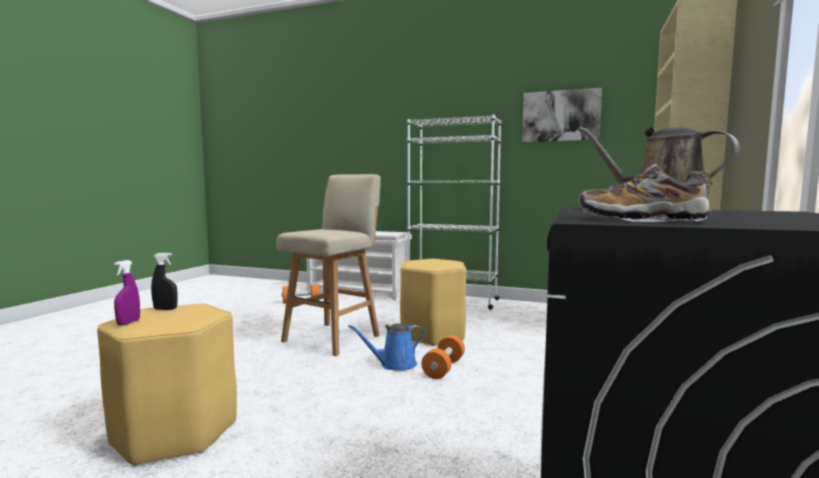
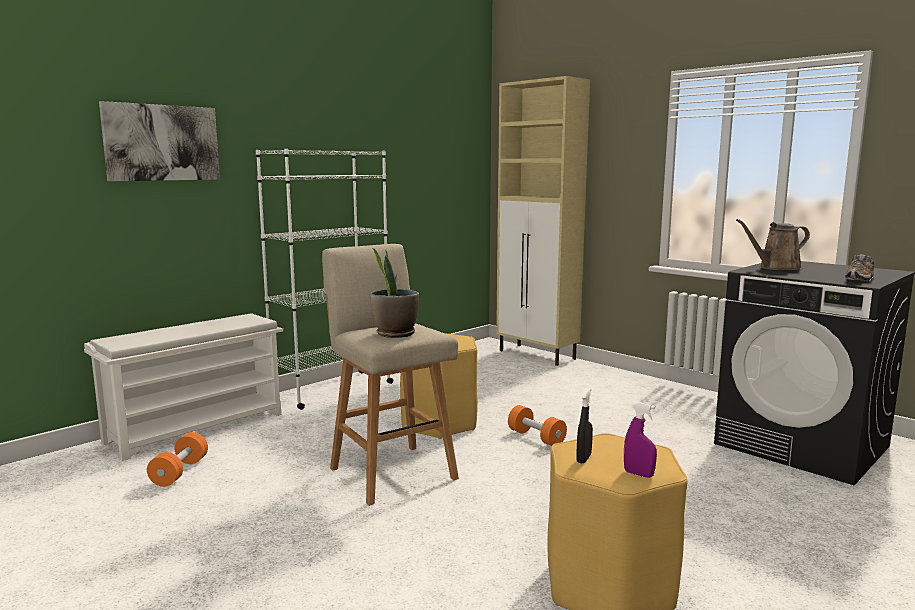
camera: 65 degrees left, 5 degrees up
blue watering can [348,323,425,371] -> none
picture [522,88,602,142] -> picture moved to [99,101,220,181]
none -> potted plant [371,248,419,338]

